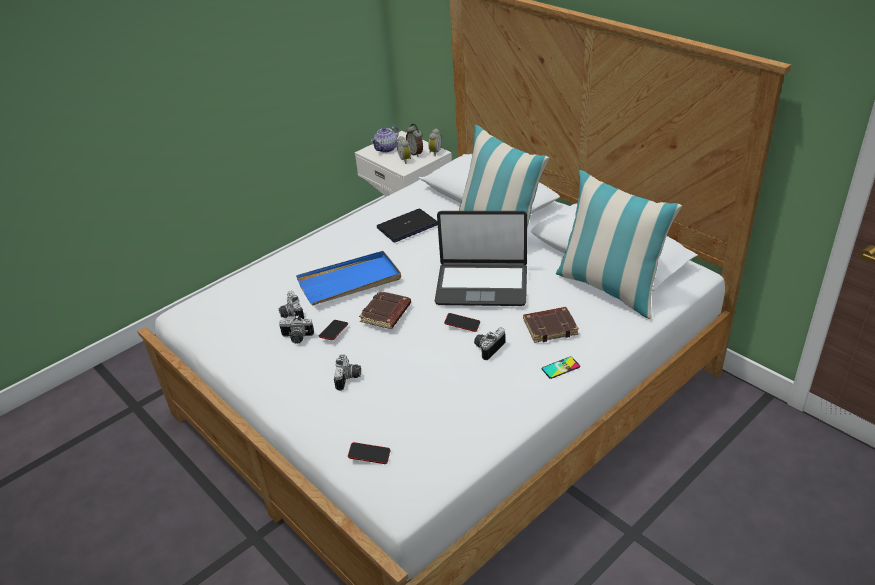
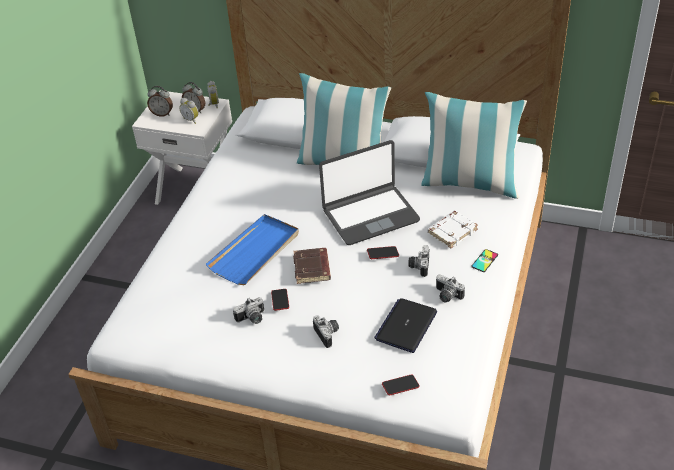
camera: 30 degrees left, 5 degrees up
camera [279,291,304,319] -> camera moved to [436,274,465,302]
teapot [371,126,399,153] -> alarm clock [147,86,173,117]
laptop [377,209,438,243] -> laptop moved to [374,298,437,353]
brown book [523,307,579,343] -> white book [427,211,478,248]

